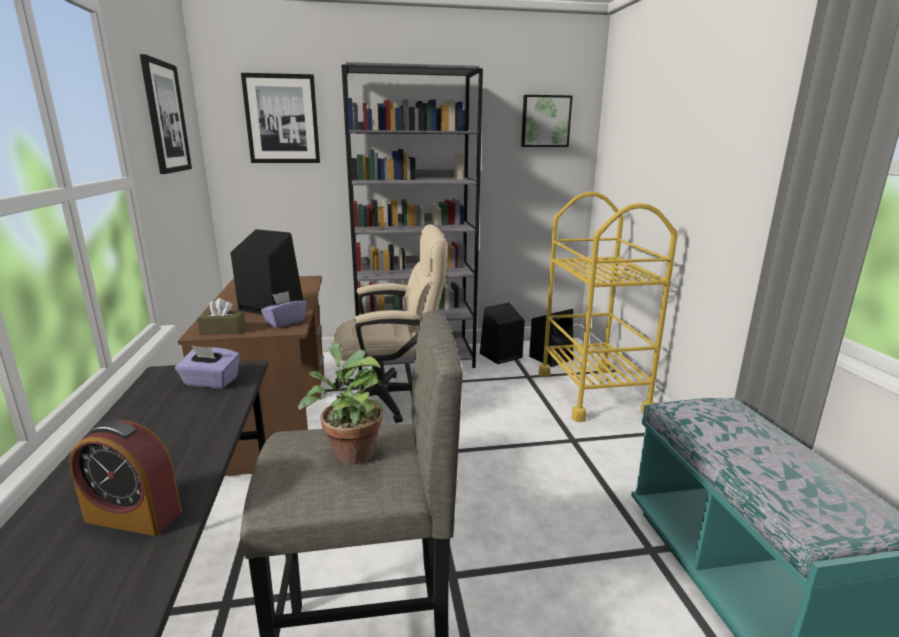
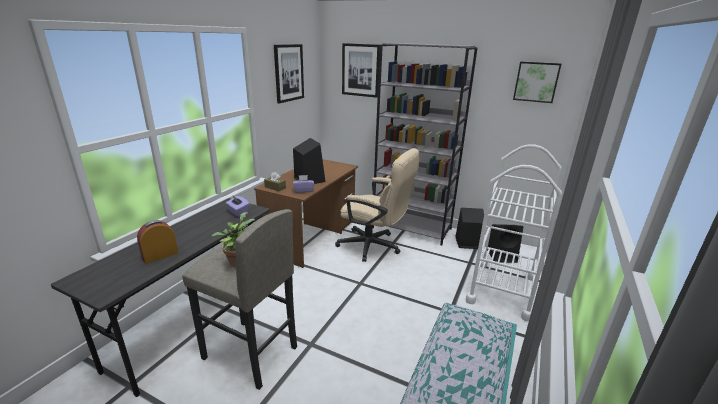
camera: 35 degrees right, 5 degrees up
alarm clock [70,420,182,536] -> alarm clock turned 90 degrees clockwise [137,220,178,264]
yellow cart [539,191,678,422] -> white cart [466,144,562,321]

